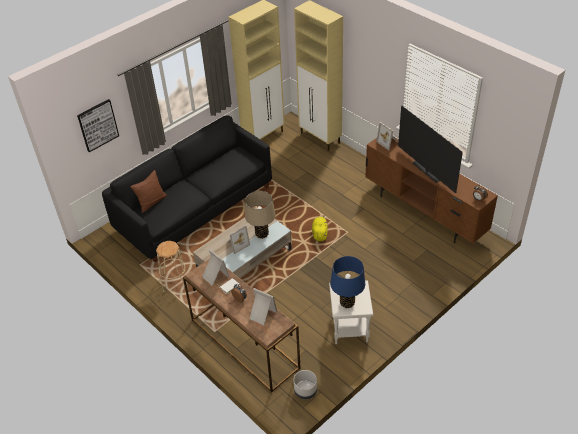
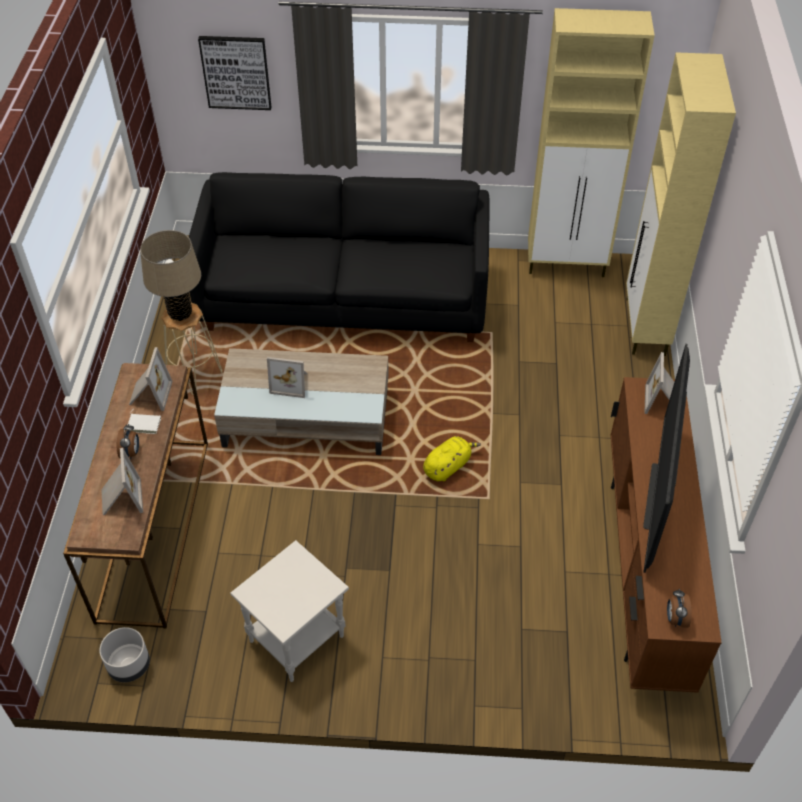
camera: 45 degrees right, 5 degrees up
brown pillow [131,170,167,213] -> none
beige table lamp [245,191,276,239] -> beige table lamp moved to [140,230,201,321]
blue table lamp [330,256,365,308] -> none

